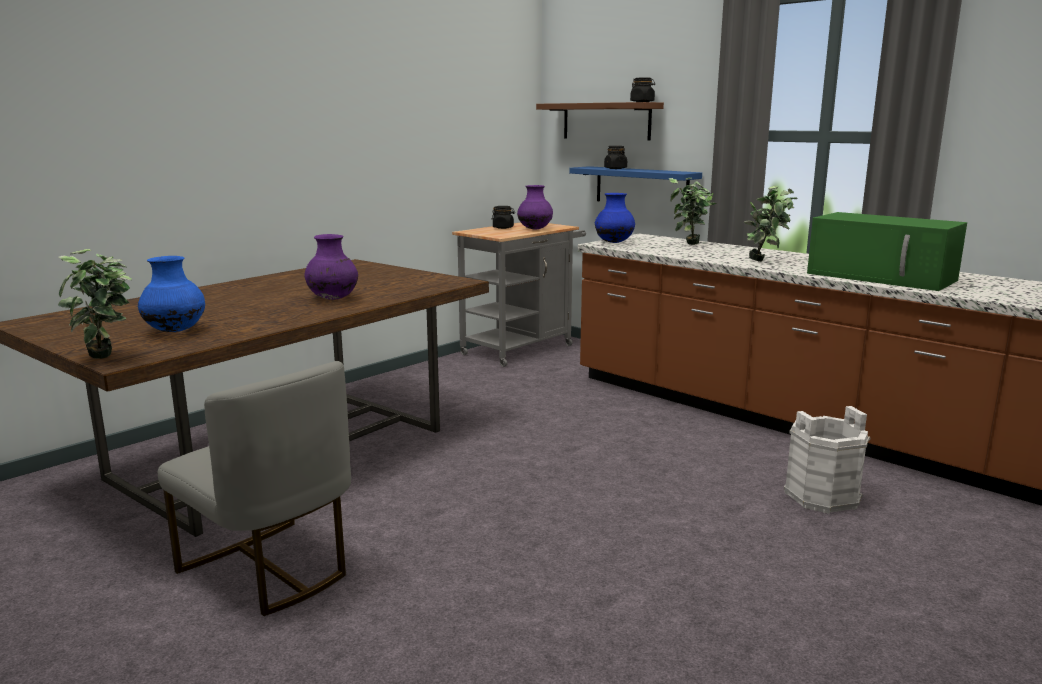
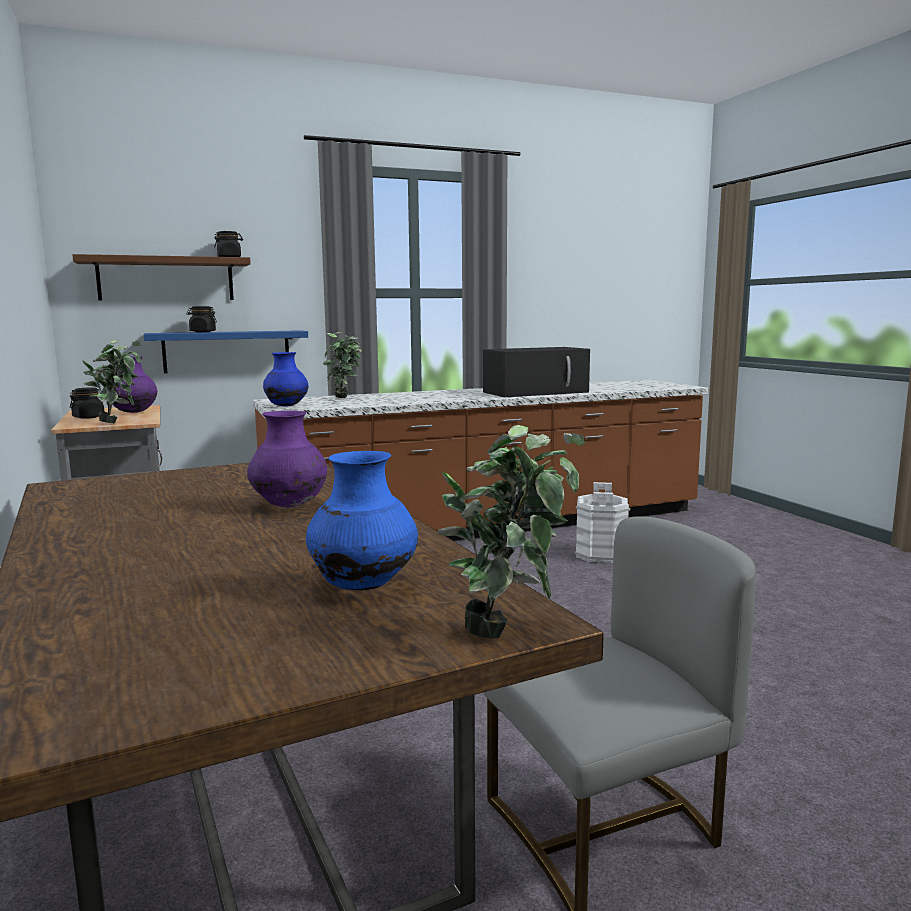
camera: 65 degrees left, 5 degrees down
potted plant [744,186,797,262] -> potted plant moved to [82,340,141,424]
green microwave [807,212,967,291] -> black microwave [483,347,590,397]

